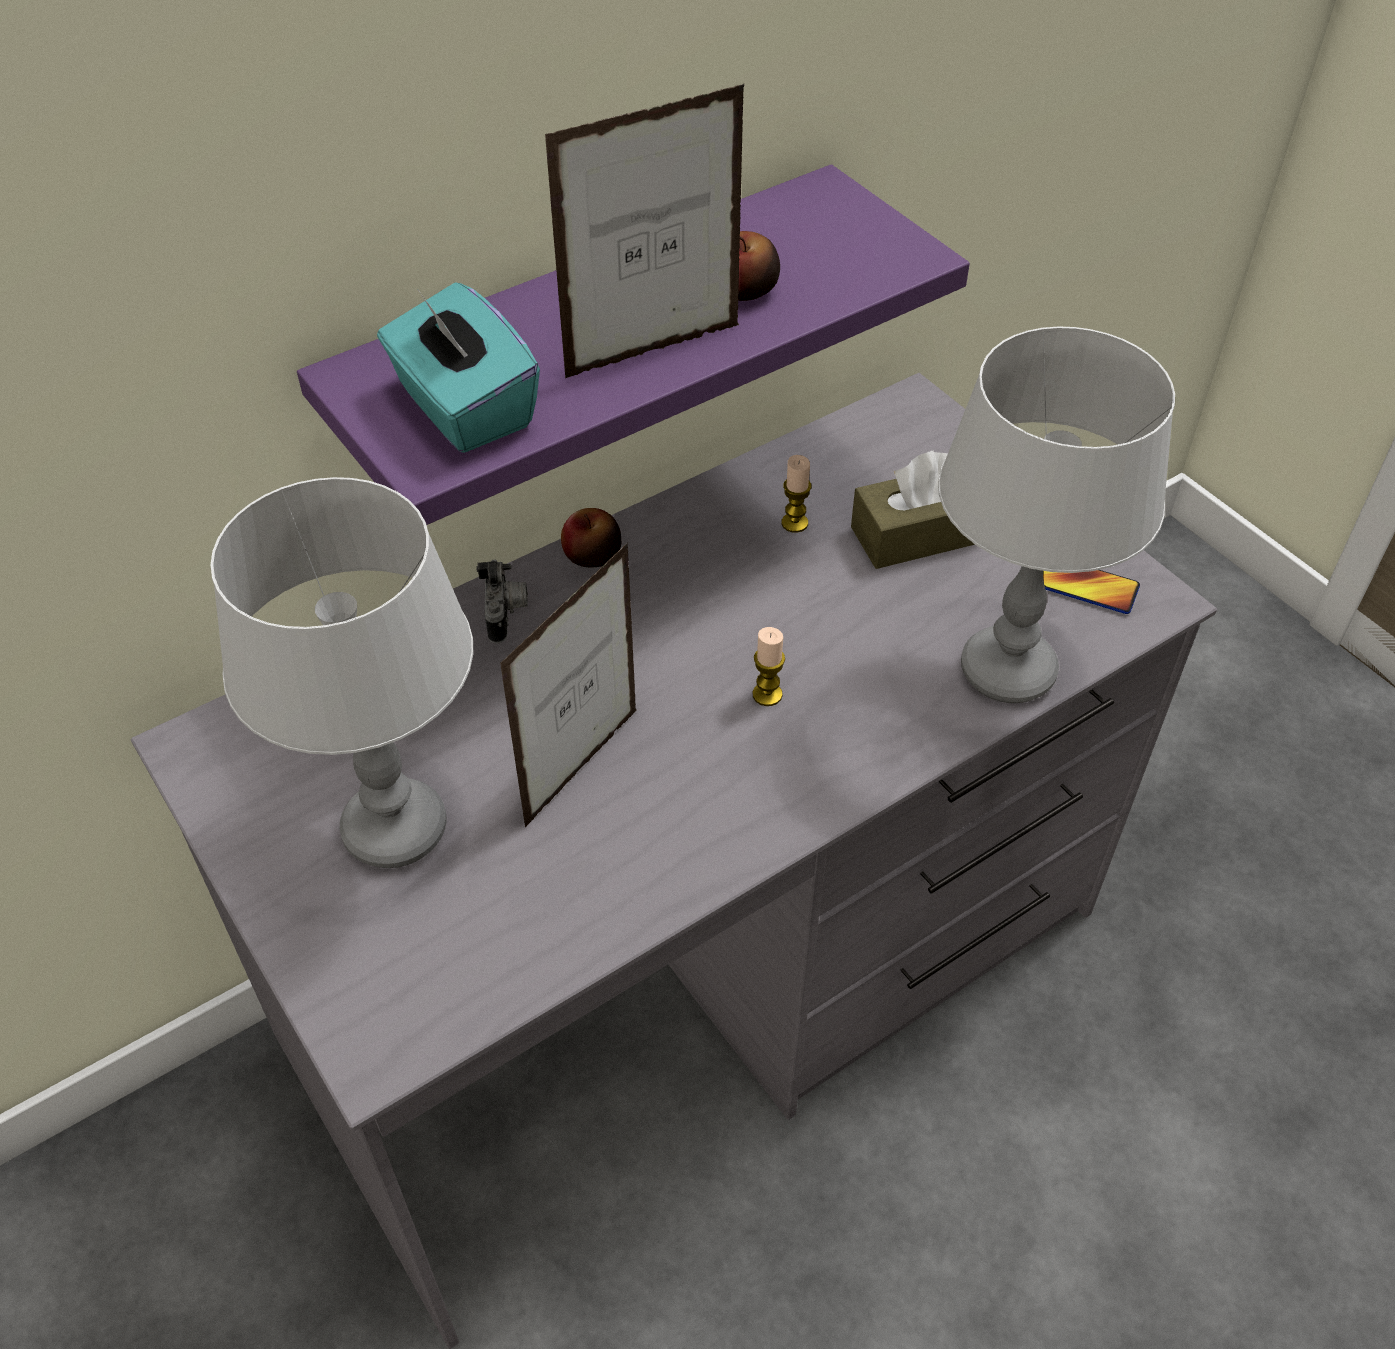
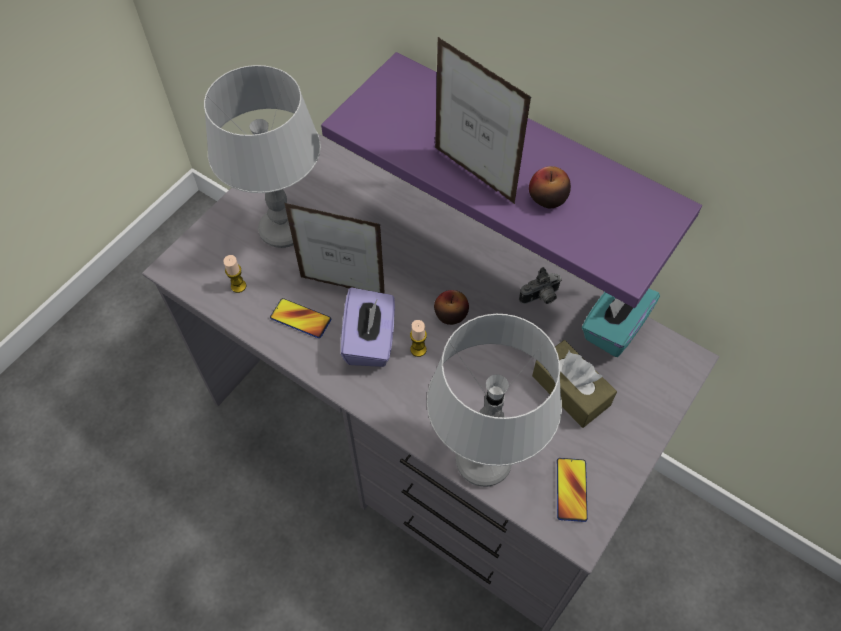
camera: 70 degrees right, 10 degrees up
turquoise tissue box [377,282,540,453] -> turquoise tissue box moved to [582,289,660,357]
camera [477,559,528,644] -> camera moved to [519,267,562,304]
apple [561,508,621,568] -> apple moved to [434,290,469,325]
candle [782,455,811,533] -> candle moved to [223,255,246,293]
none -> phone [270,298,331,338]
none -> purple tissue box [341,287,395,367]

